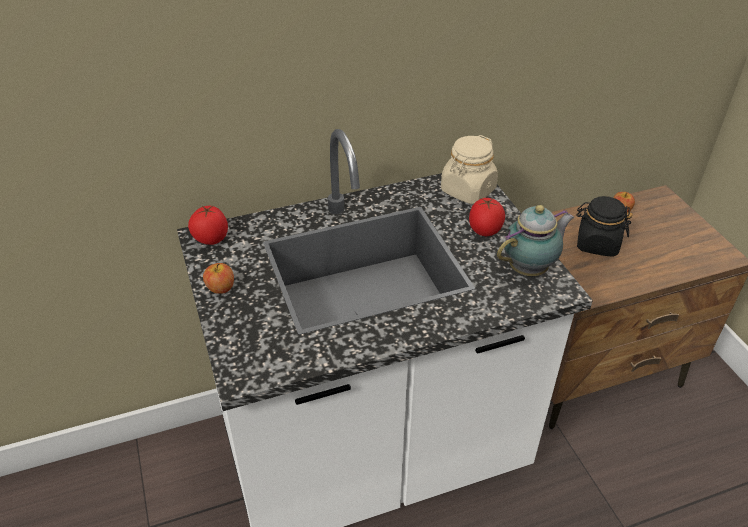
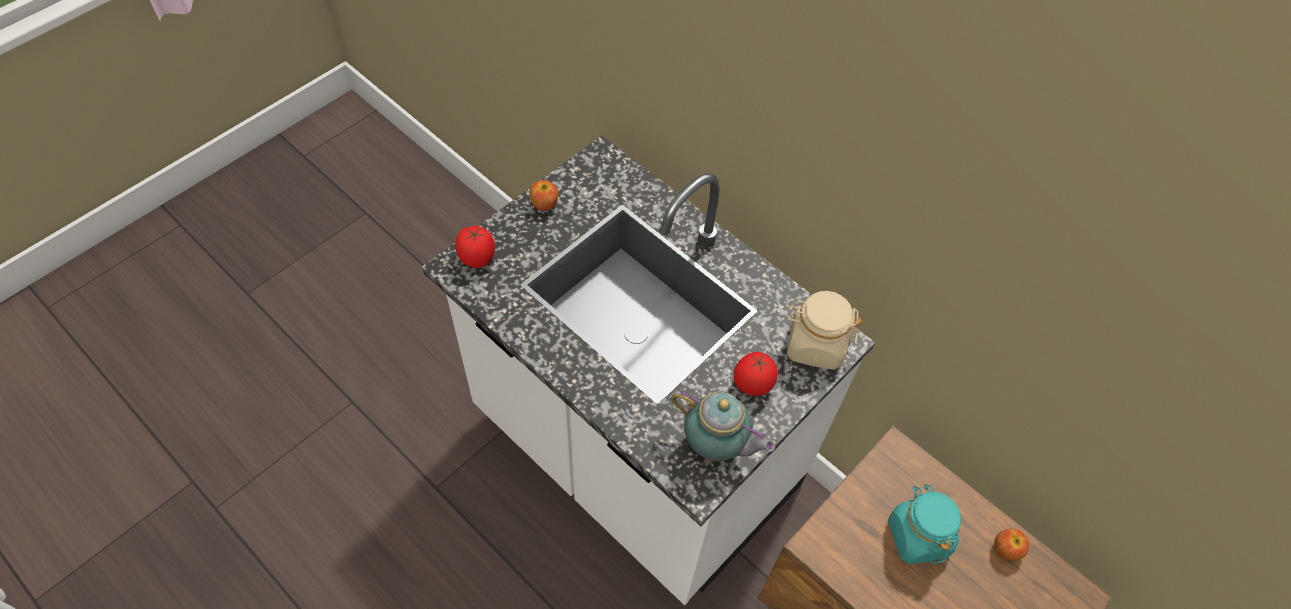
camera: 60 degrees right, 15 degrees up
tomato [188,206,228,245] -> tomato moved to [455,226,495,268]
black jar [576,196,633,257] -> turquoise jar [888,484,961,564]

